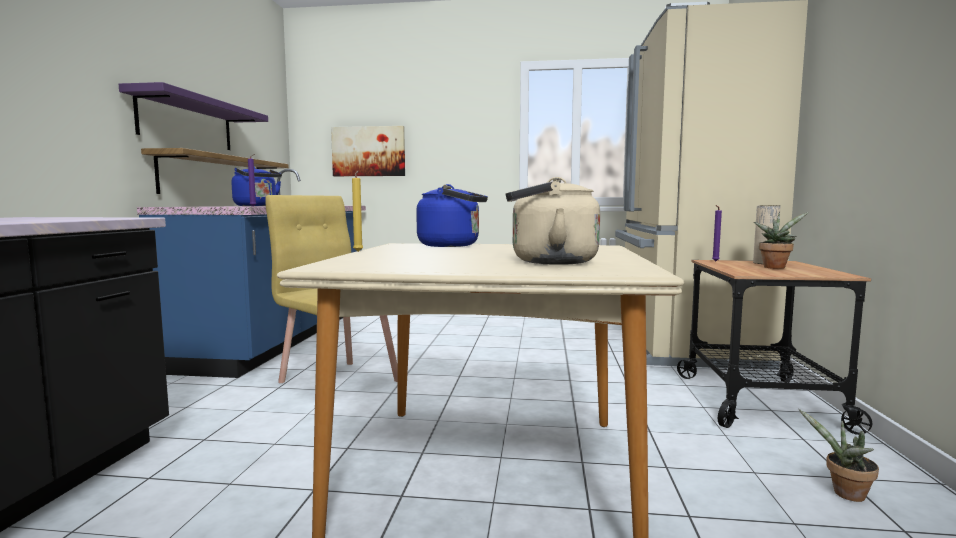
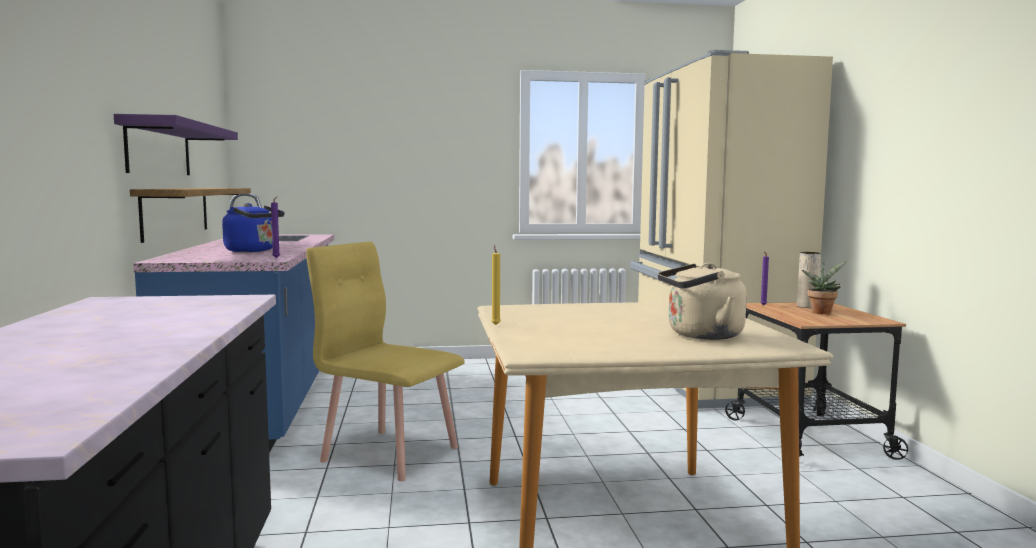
camera: 15 degrees left, 0 degrees up
picture [331,126,405,176] -> none
blue kettle [416,184,488,247] -> none
potted plant [799,409,879,502] -> none

